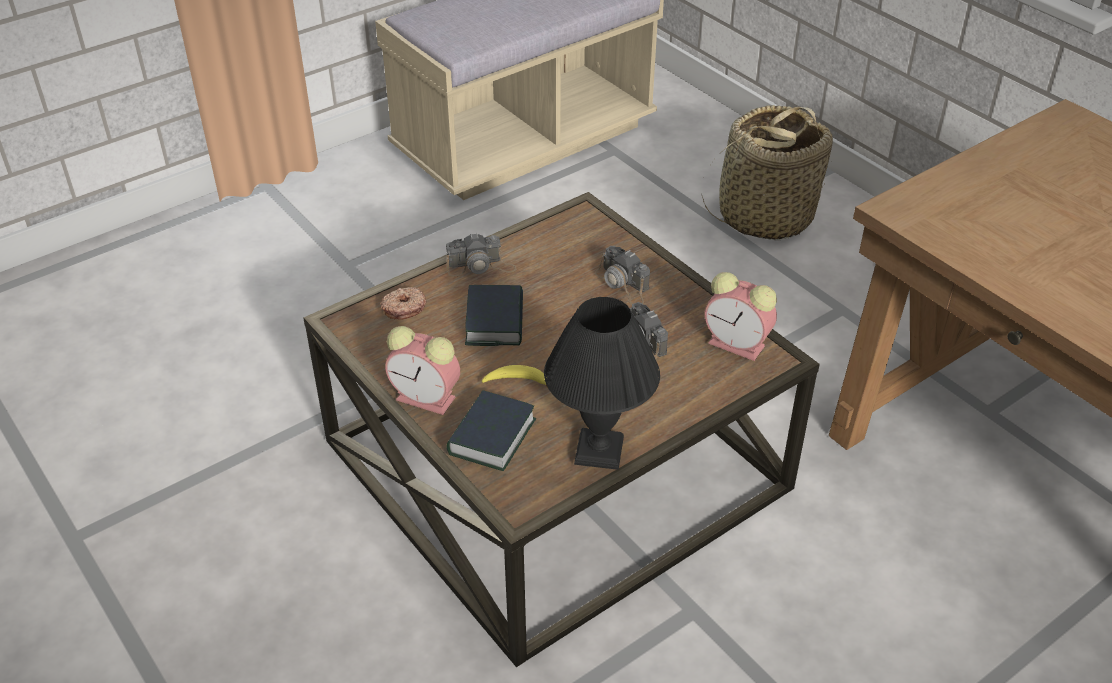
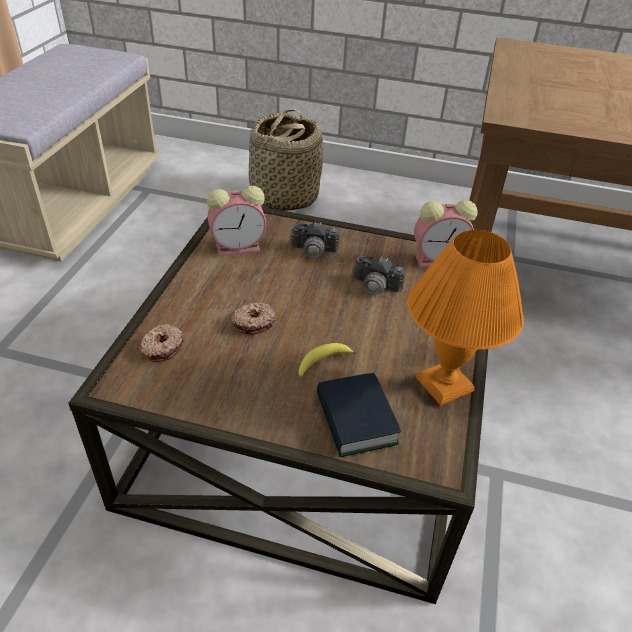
camera: 40 degrees left, 0 degrees up
alarm clock [385,326,460,415] -> alarm clock moved to [207,186,266,256]
camera [446,233,516,276] -> none
book [465,285,523,346] -> donut [231,302,276,335]
black table lamp [544,297,660,470] -> orange table lamp [408,230,524,406]

